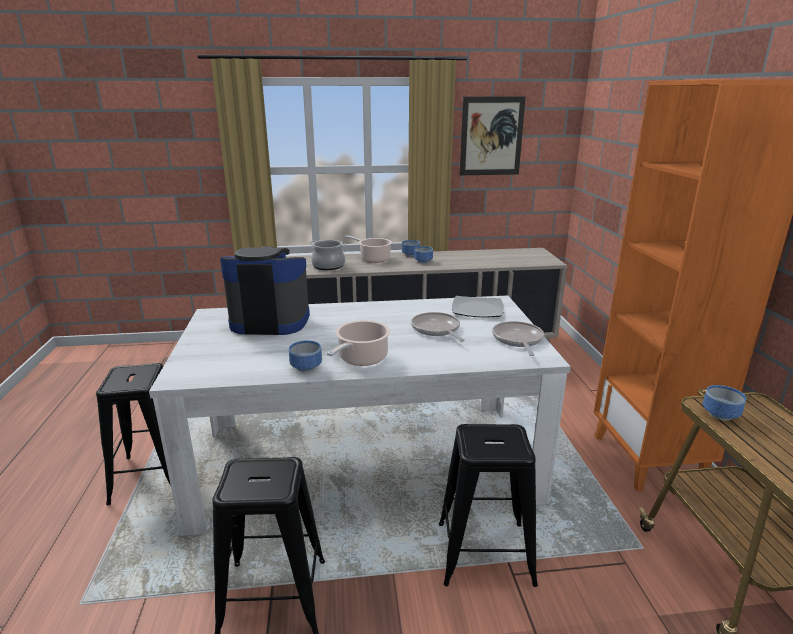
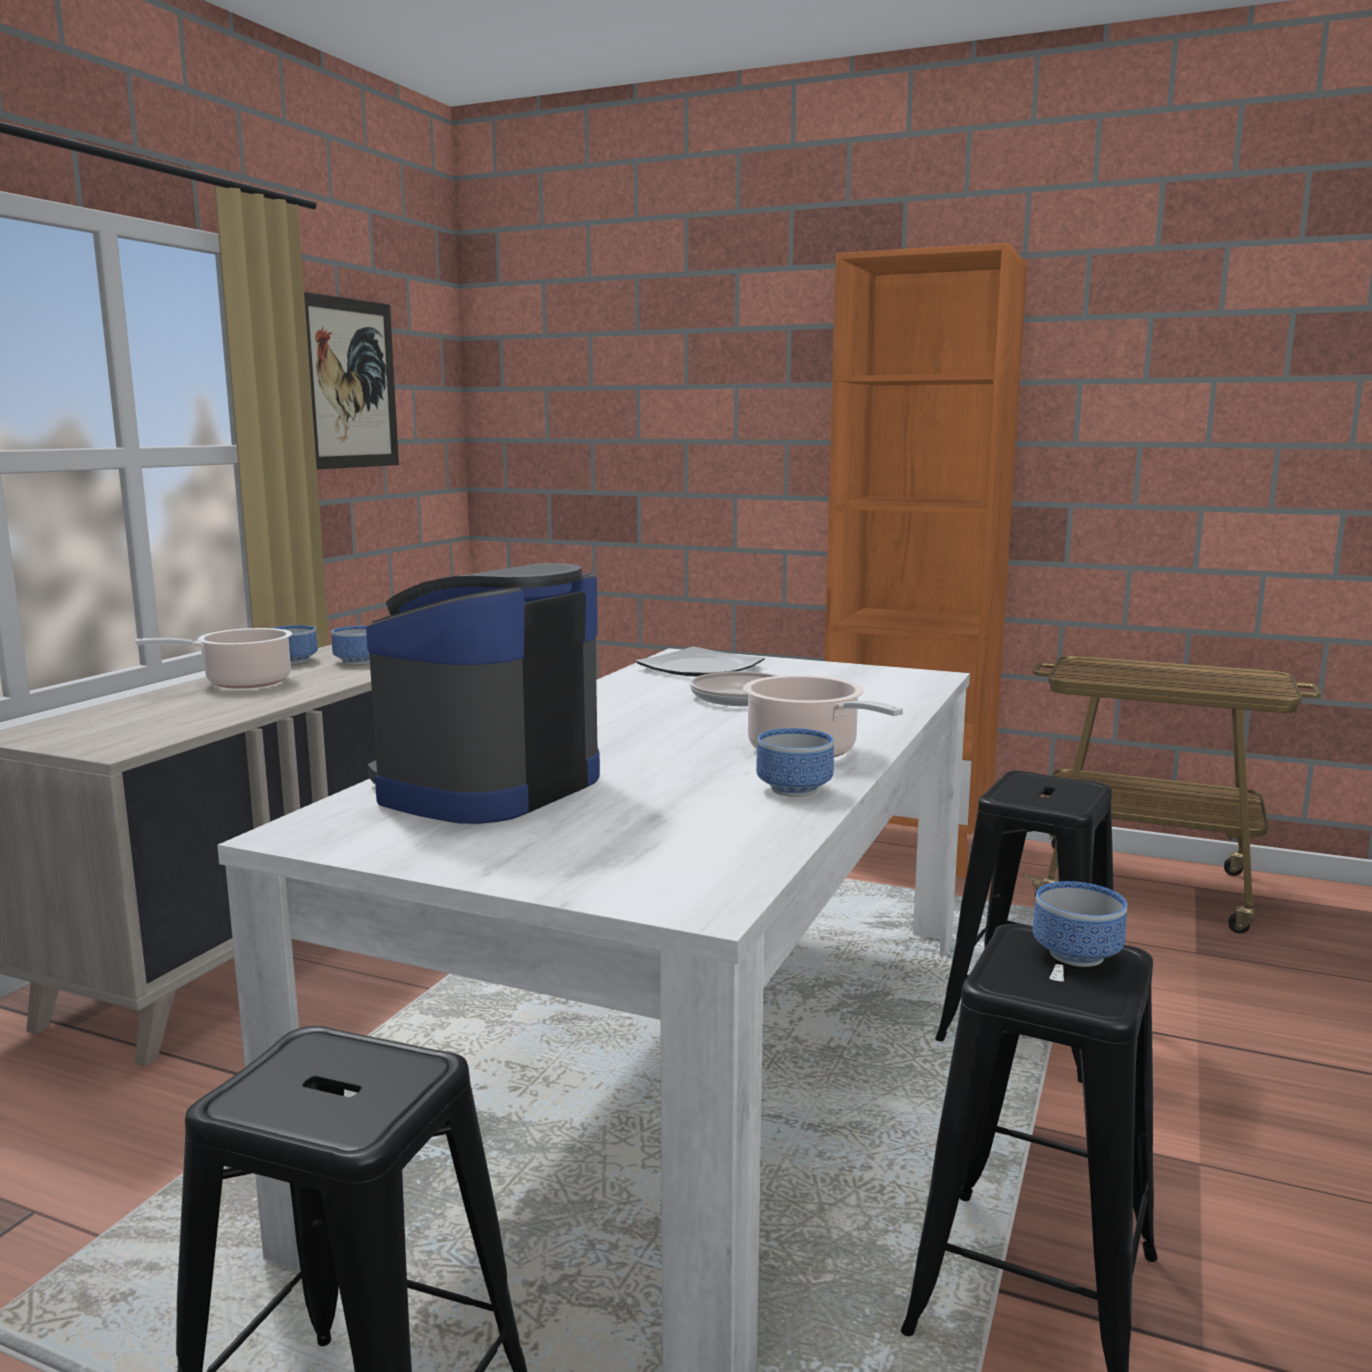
camera: 60 degrees left, 10 degrees down
cooking pot [309,240,346,270] -> none
frying pan [492,321,544,356] -> none
bowl [703,385,746,421] -> bowl moved to [1033,881,1127,967]

